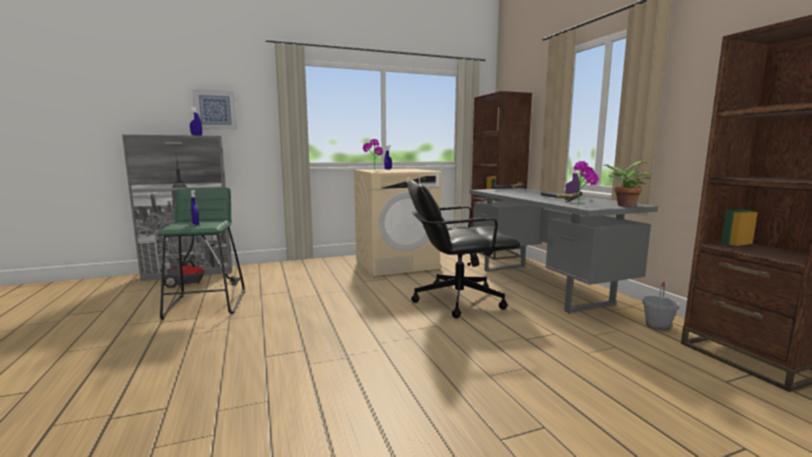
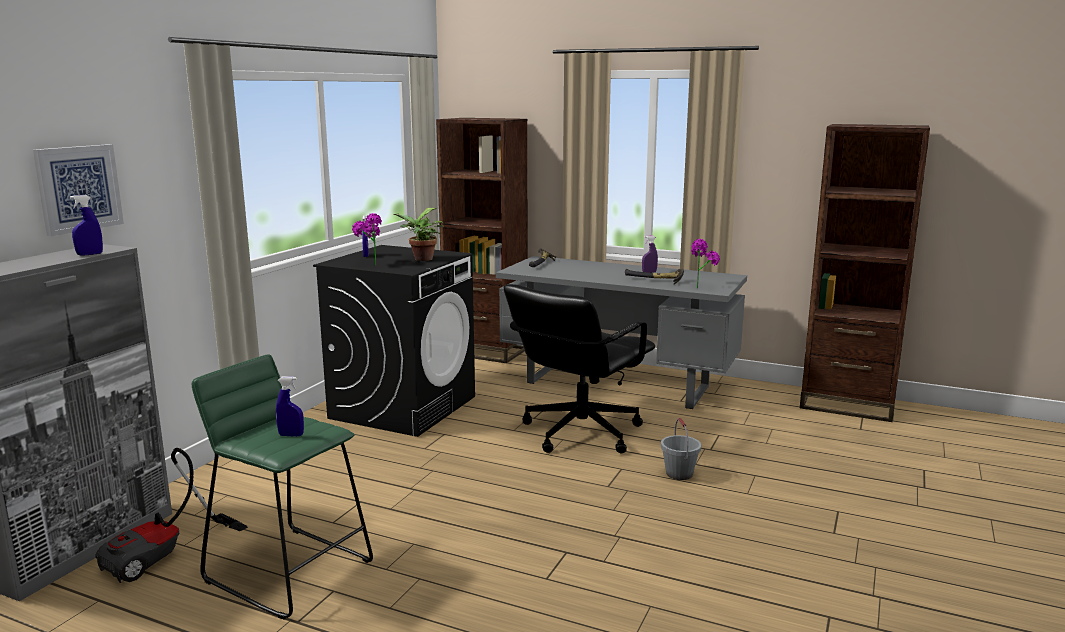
camera: 45 degrees left, 5 degrees up
beige washing machine [354,169,442,276] -> black washing machine [313,245,475,437]
potted plant [603,161,652,207] -> potted plant moved to [393,208,444,261]
grey bucket [642,281,680,331] -> grey bucket moved to [661,418,701,480]

